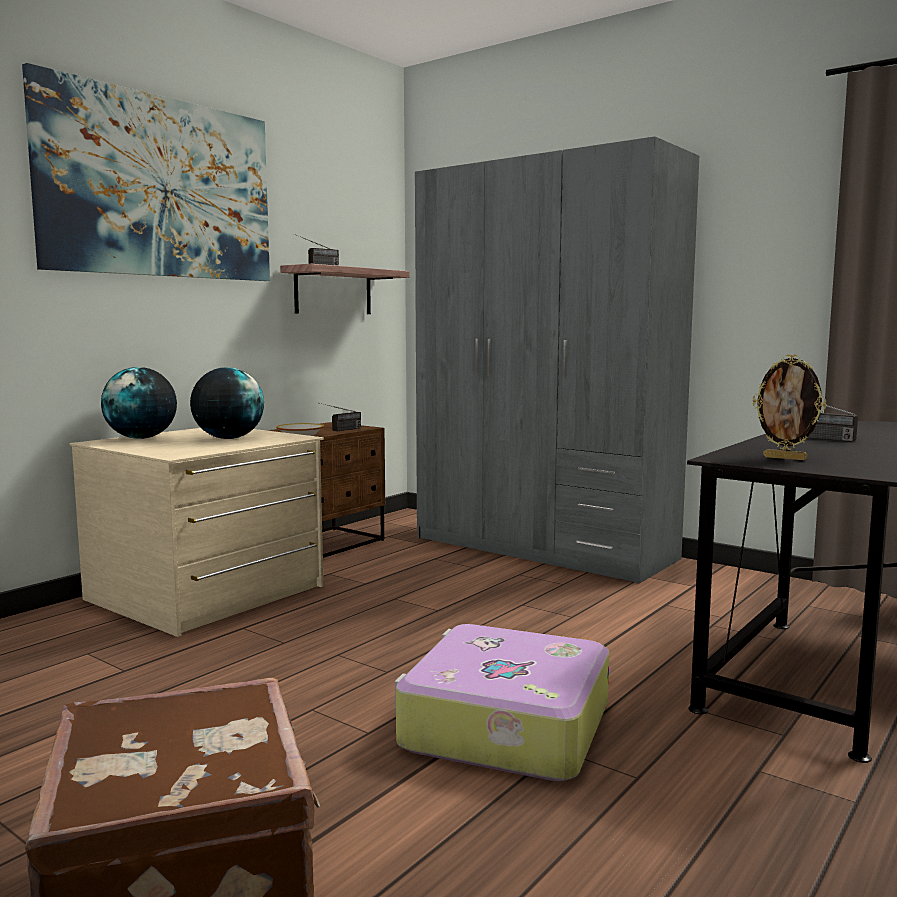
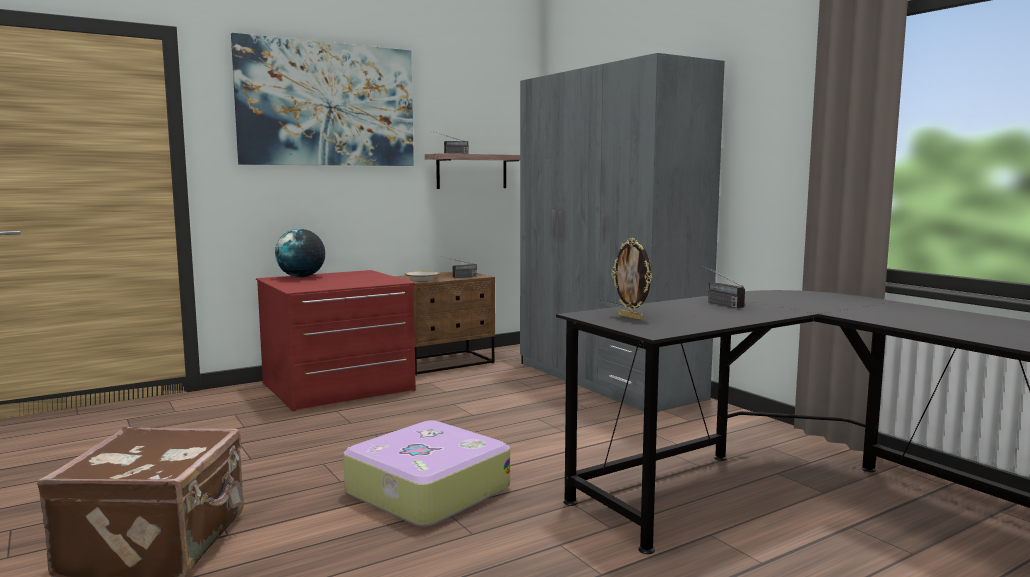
camera: 20 degrees right, 0 degrees up
beige dresser [70,428,324,637] -> red dresser [256,270,416,411]
globe [190,367,264,439] -> none

